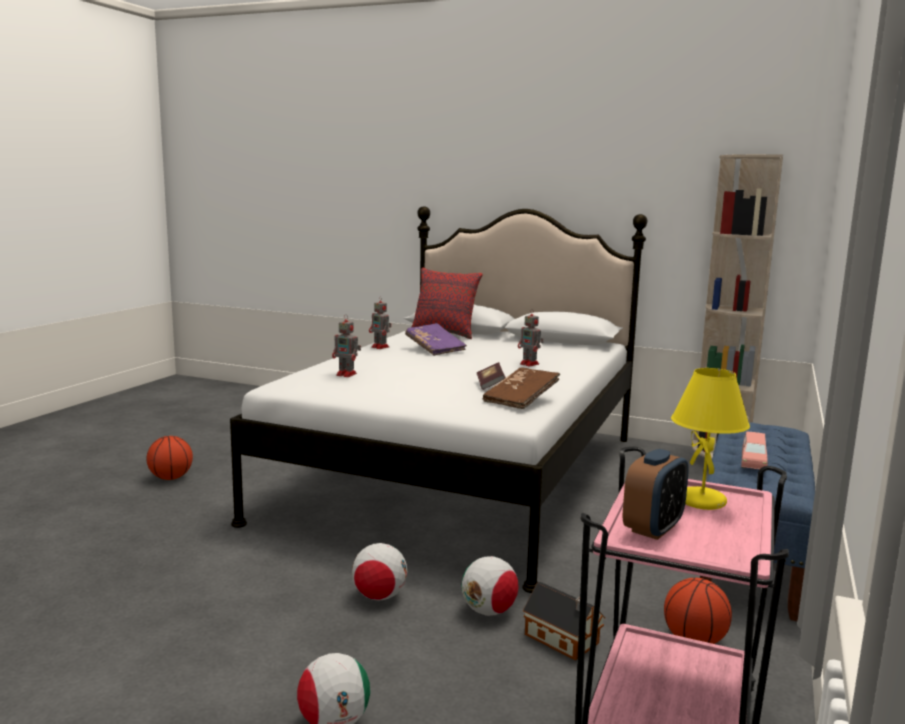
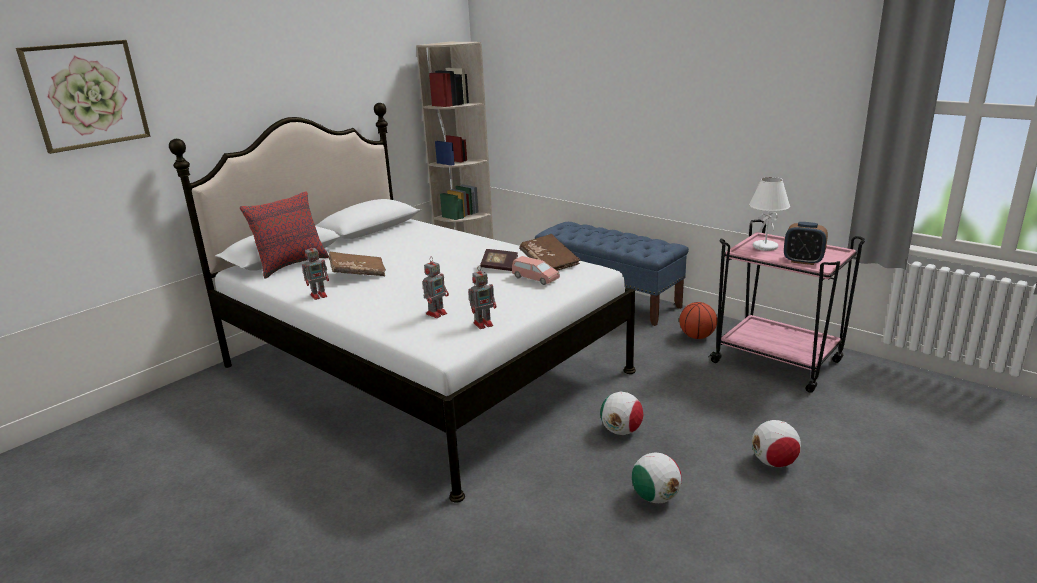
camera: 70 degrees left, 10 degrees up
basketball [146,436,193,480] -> none
purple book [405,323,467,356] -> brown book [329,252,386,276]
football [461,556,519,616] -> football moved to [632,452,682,503]
toy robot [518,309,543,367] -> toy robot moved to [468,266,496,329]
toy house [523,581,605,660] -> none
alarm clock [623,449,689,540] -> alarm clock turned 150 degrees clockwise [784,222,828,265]
yellow table lamp [671,368,750,510] -> white table lamp [749,177,790,251]
pink toy car [741,431,768,469] -> pink toy car moved to [512,256,560,285]
none -> picture [16,40,150,154]

